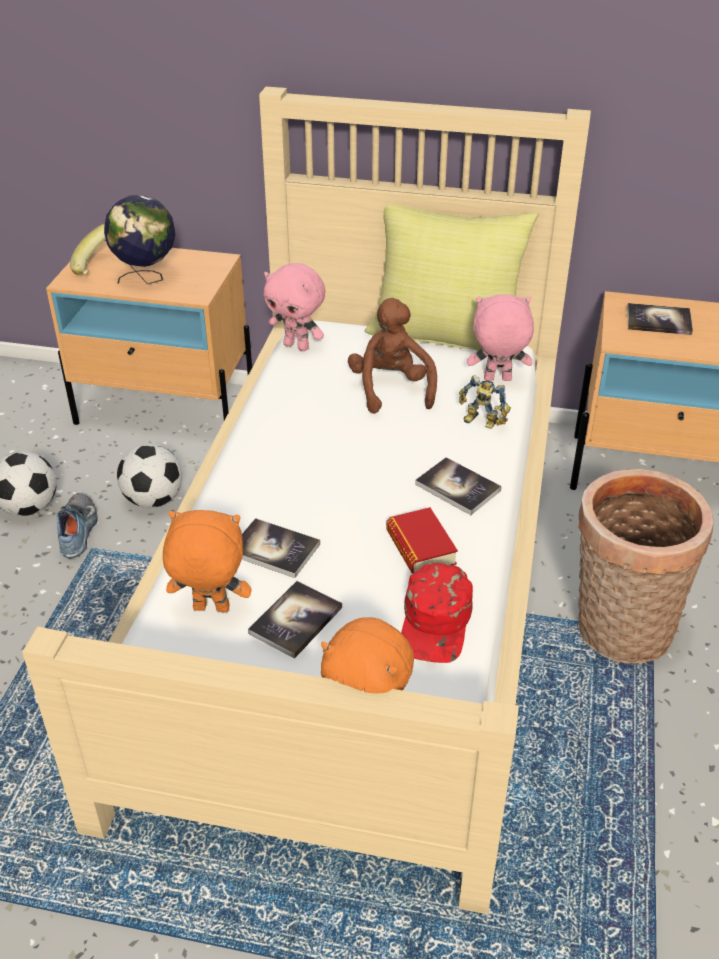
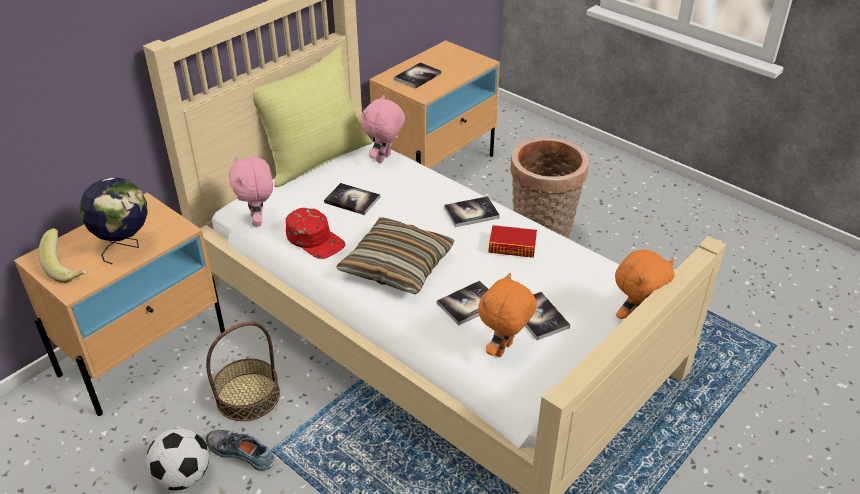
camera: 60 degrees left, 0 degrees up
football [117,444,182,508] -> basket [206,322,280,421]
pink plush toy [264,263,325,351] -> pink plush toy turned 105 degrees clockwise [229,156,273,227]
brown plush toy [348,298,437,414] -> book [324,183,380,215]
red cap [401,563,473,663] -> red cap moved to [286,208,346,259]
toy robot [459,375,511,429] -> none
none -> pillow [336,217,455,295]

